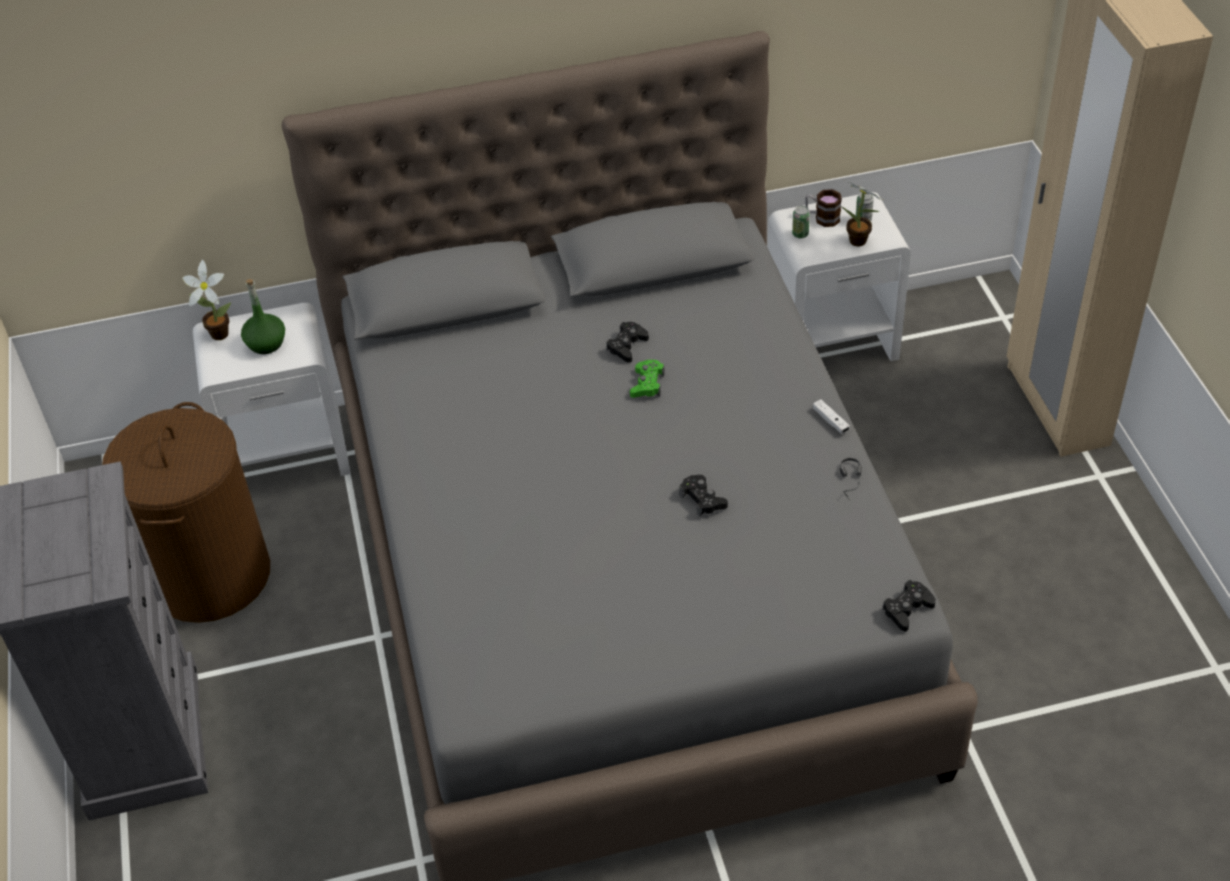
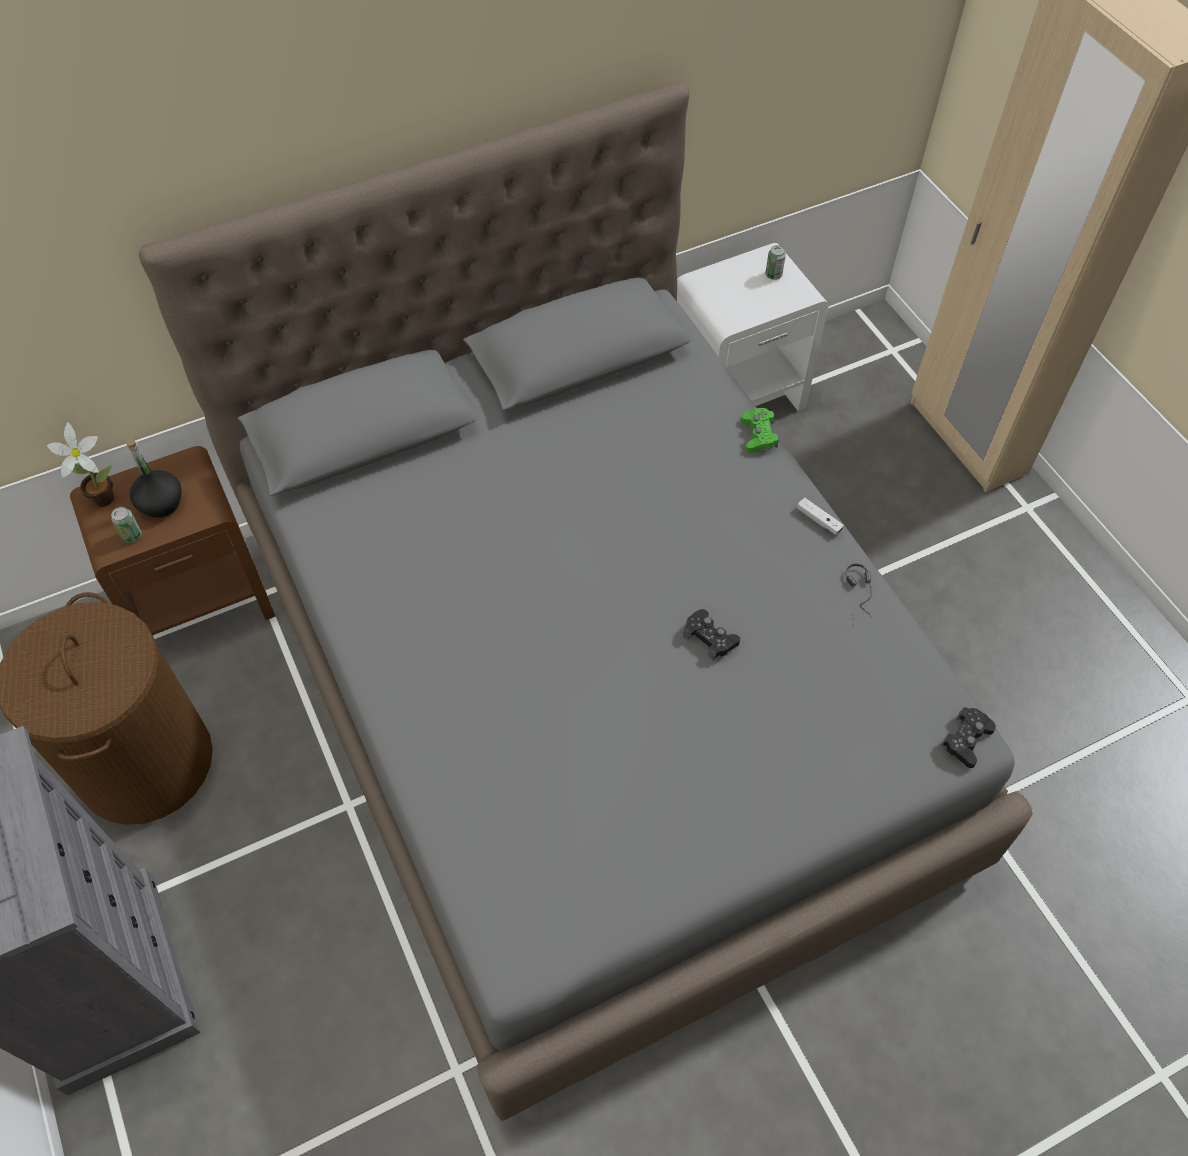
camera: 15 degrees left, 10 degrees up
white nightstand [193,303,351,476] -> brown nightstand [70,446,276,635]
green bottle [241,279,285,354] -> black bottle [127,440,182,518]
black game controller [606,322,649,363] -> none
green game controller [630,360,665,398] -> green game controller moved to [741,408,779,453]
can [792,206,810,238] -> can moved to [111,507,142,543]
mug [805,189,842,227] -> none
potted plant [841,181,882,246] -> none

